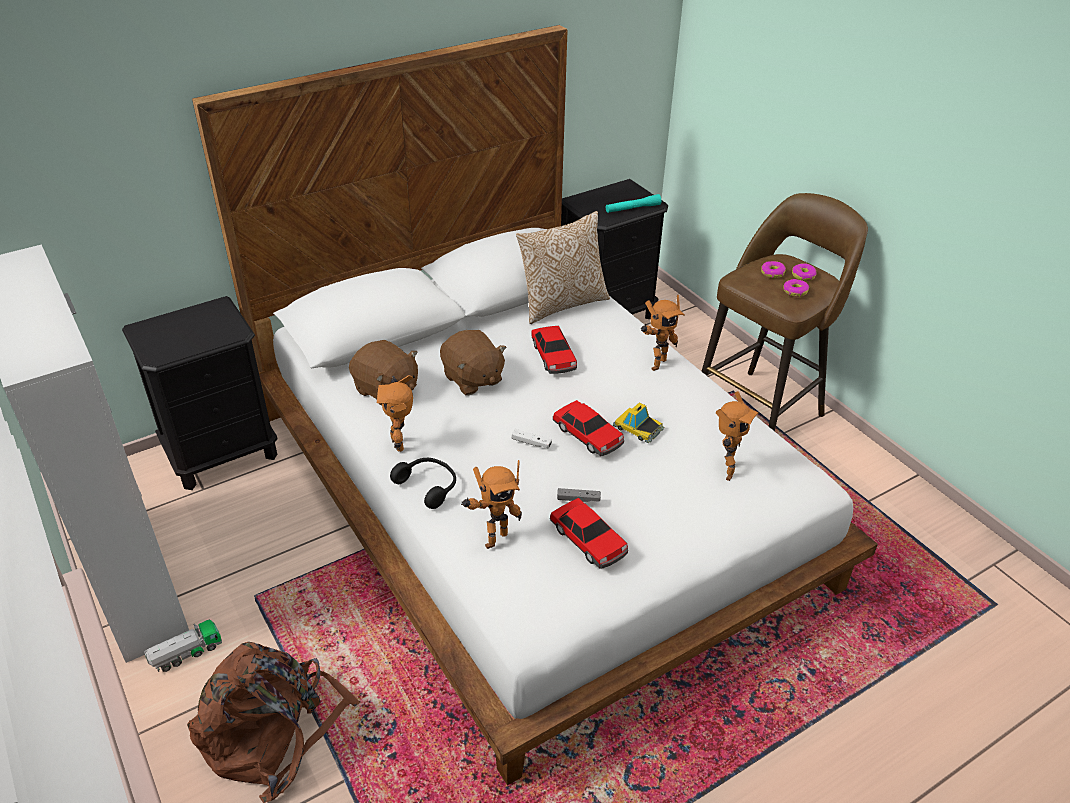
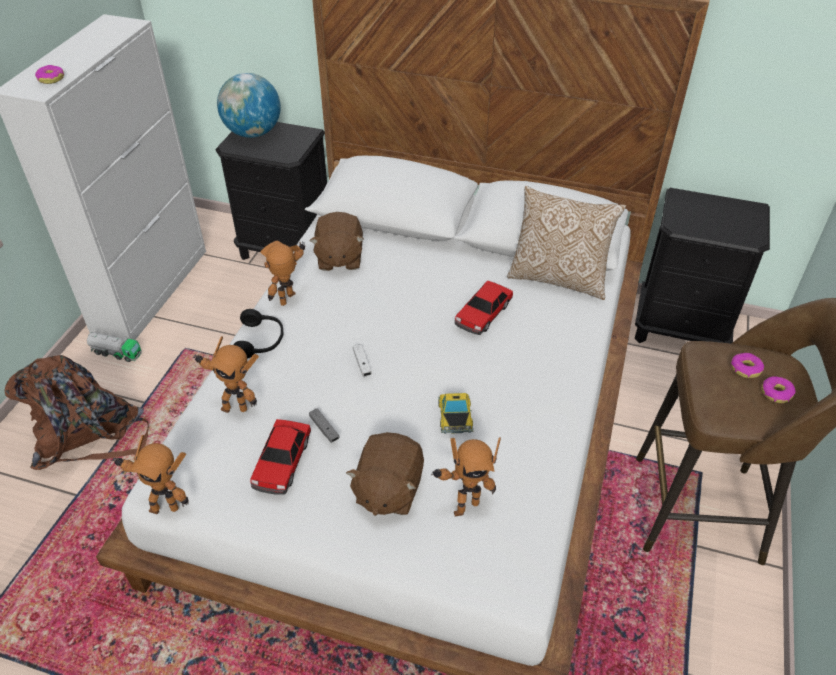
camera: 50 degrees right, 5 degrees up
brown plush toy [440,330,507,395] -> brown plush toy moved to [346,432,424,516]
toy car [553,400,624,456] -> none
turquoise flashlight [606,194,661,213] -> none
toy robot [641,295,685,371] -> toy robot moved to [112,435,189,514]
donut [783,279,809,297] -> donut moved to [35,65,64,84]
none -> globe [217,73,281,138]

